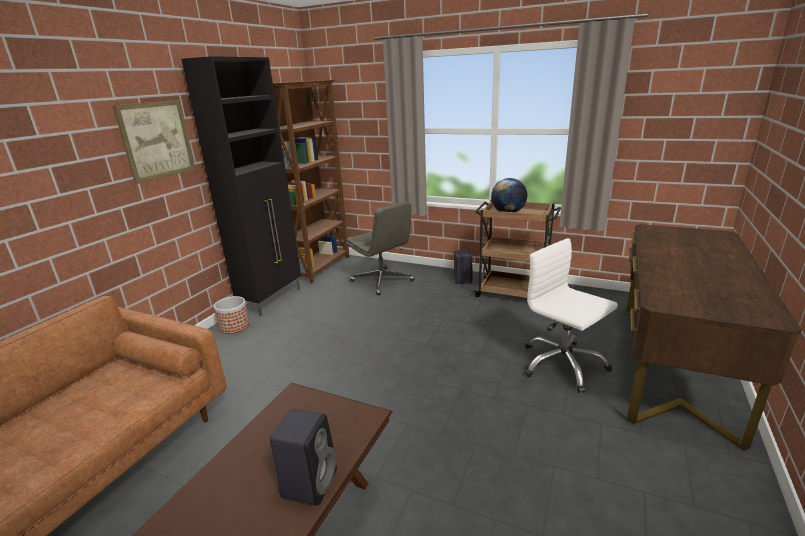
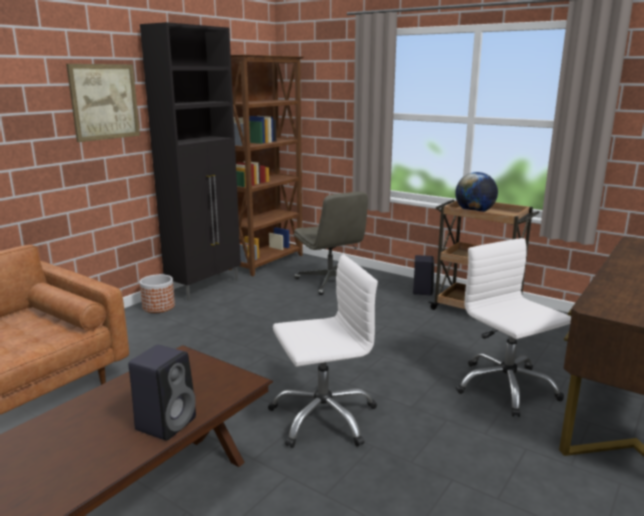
camera: 10 degrees right, 5 degrees down
none -> white office chair [268,255,378,448]

